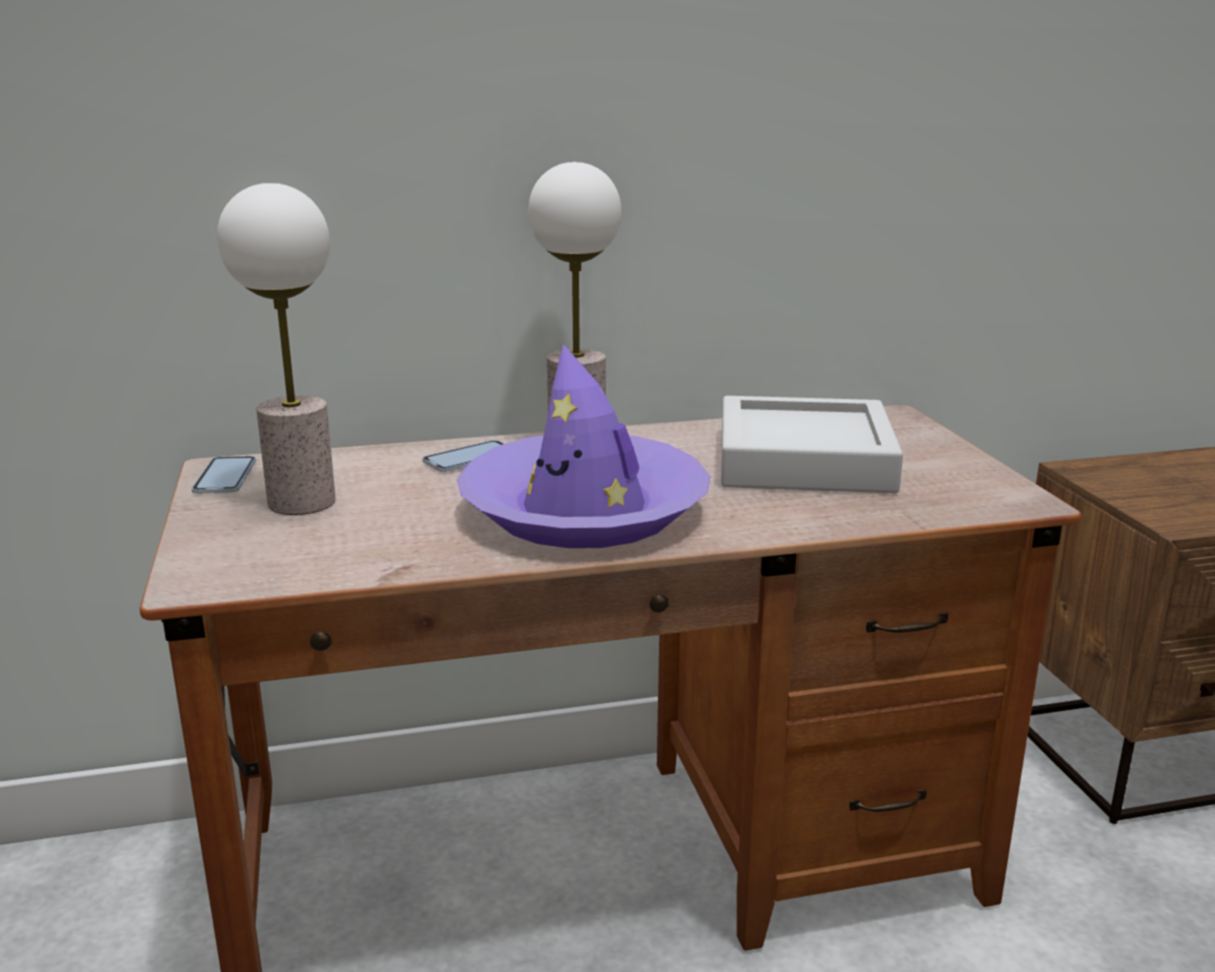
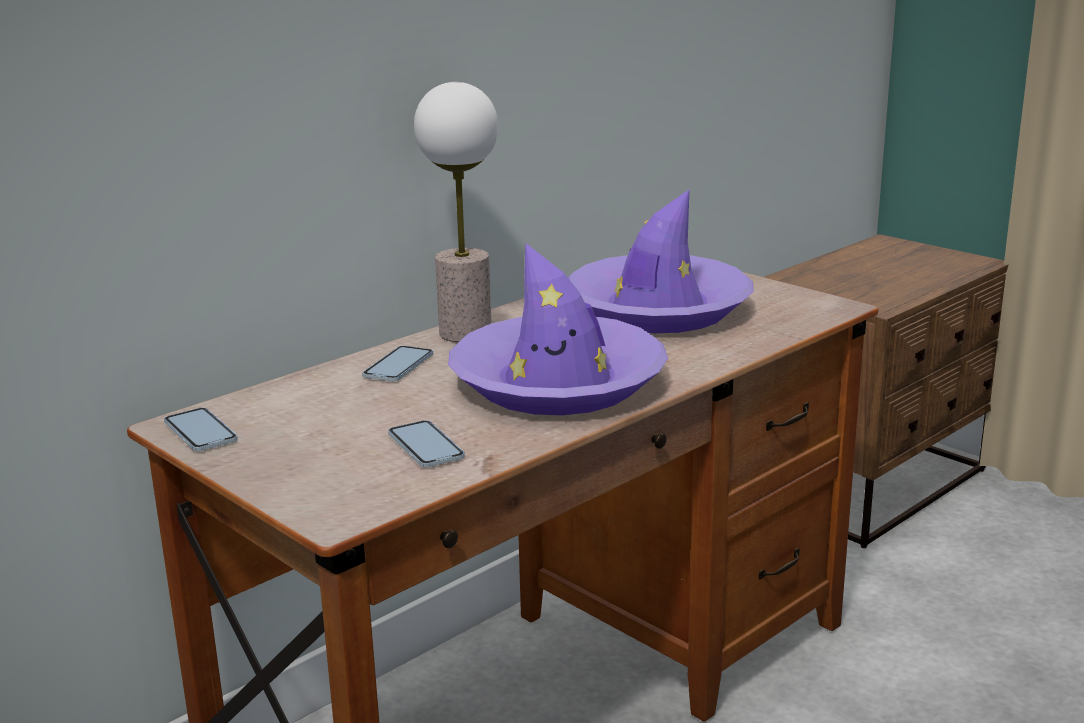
camera: 30 degrees left, 0 degrees up
table lamp [217,183,336,515] -> none
grey tray [721,396,903,493] -> purple hat [568,189,754,333]
none -> phone [388,420,465,467]

